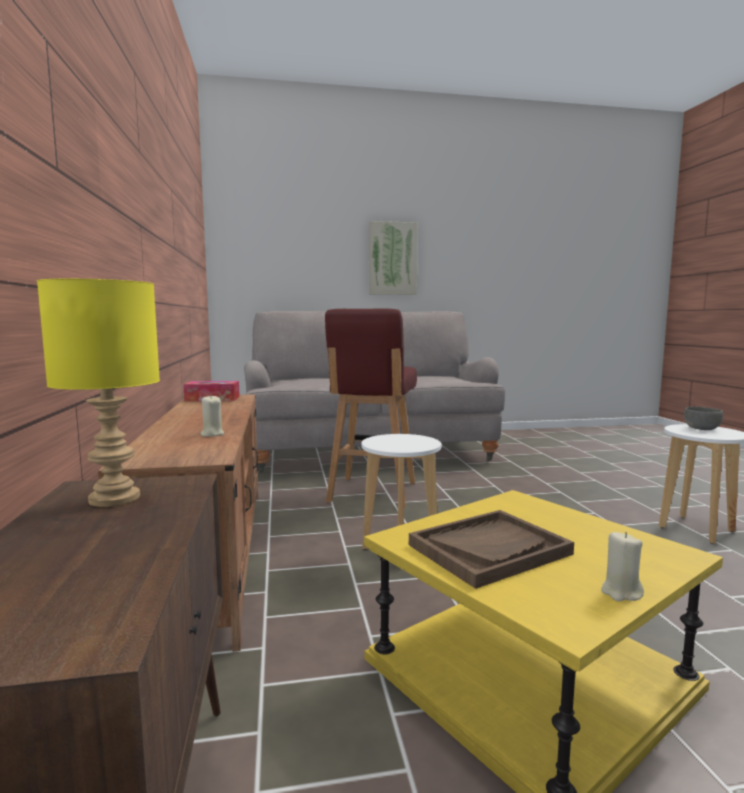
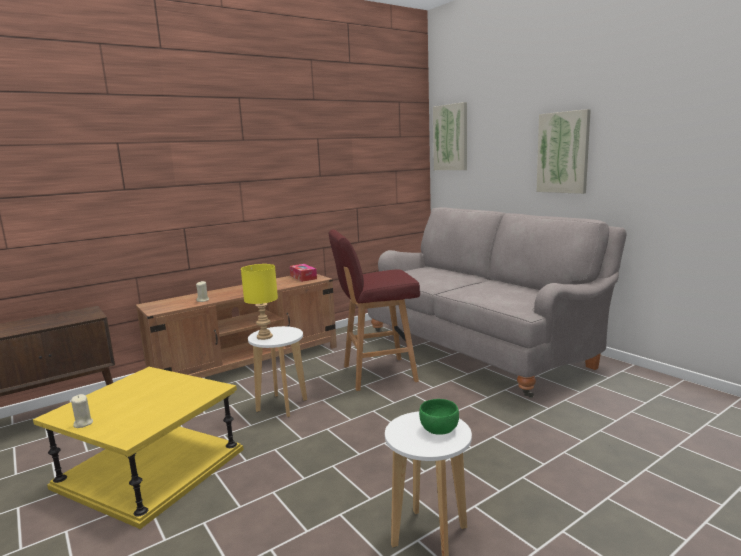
camera: 65 degrees right, 5 degrees up
yellow table lamp [37,279,160,507] -> yellow table lamp moved to [241,264,278,340]
brown tray [409,510,574,589] -> none
grey bowl [684,407,723,430] -> green bowl [419,399,459,435]
none -> picture [433,102,467,170]

